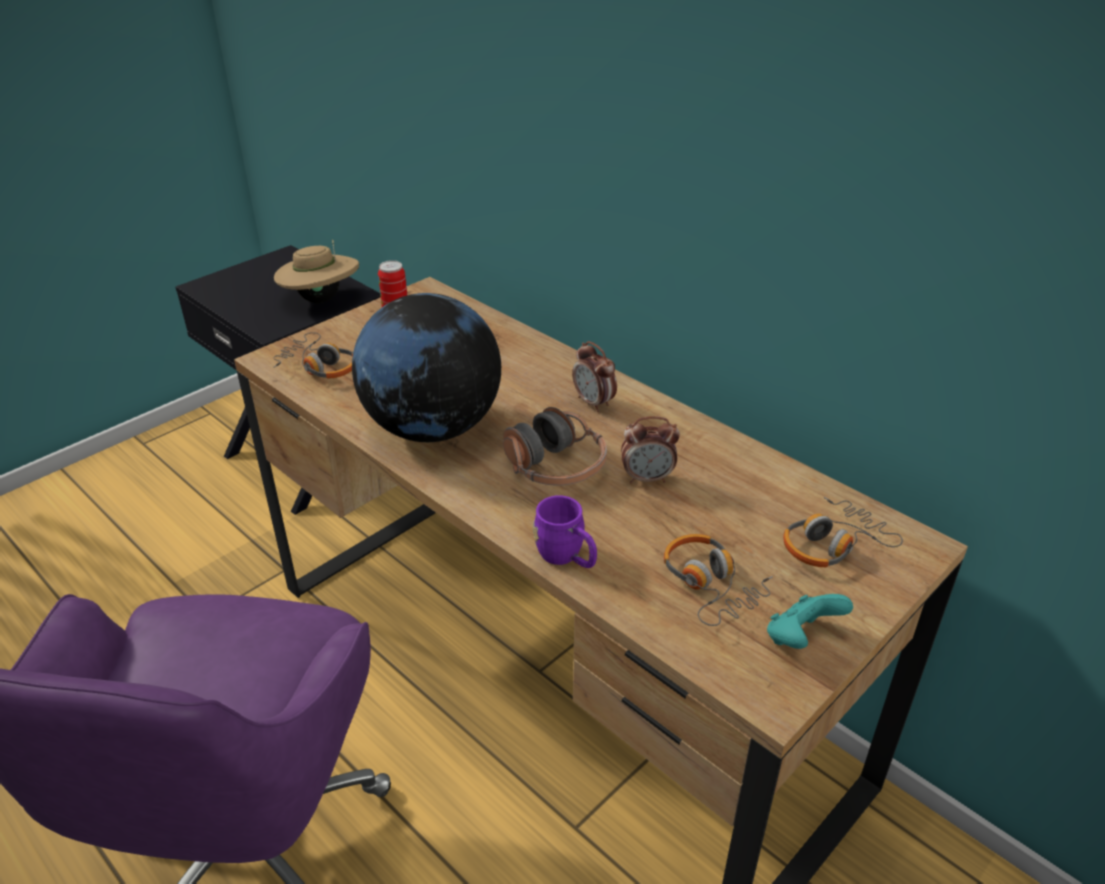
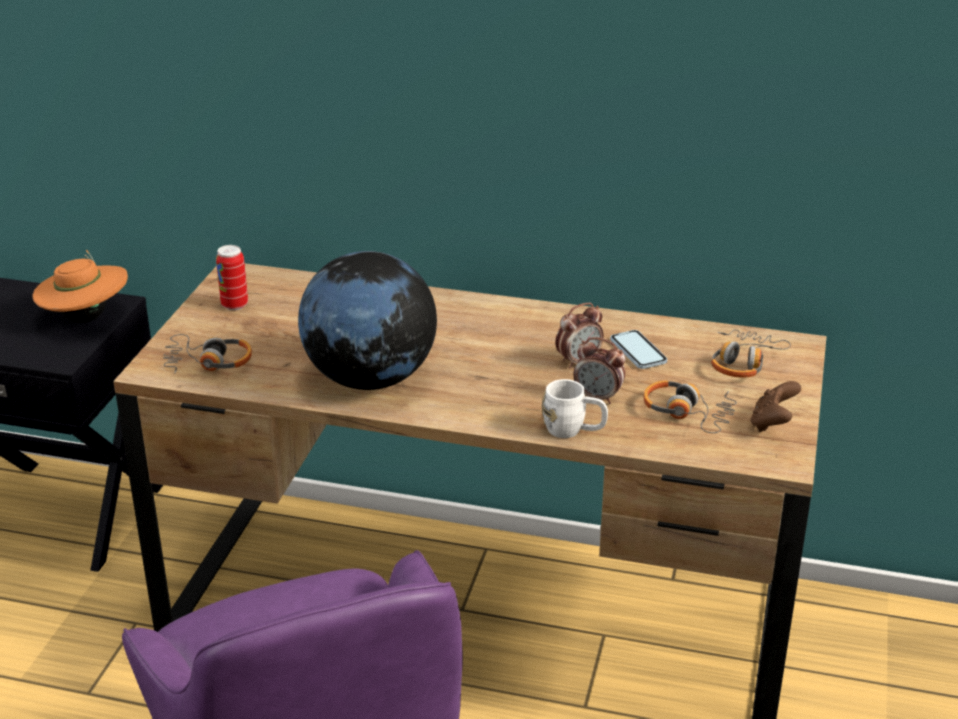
camera: 30 degrees left, 5 degrees down
beige hat [274,240,359,303] -> orange hat [32,250,128,323]
headphones [503,407,607,486] -> none
purple mug [533,495,597,568] -> white mug [542,379,608,438]
alarm clock [572,341,617,412] -> alarm clock moved to [573,337,625,404]
turquoise game controller [767,594,853,649] -> brown game controller [750,381,801,432]
none -> phone [610,330,667,369]

